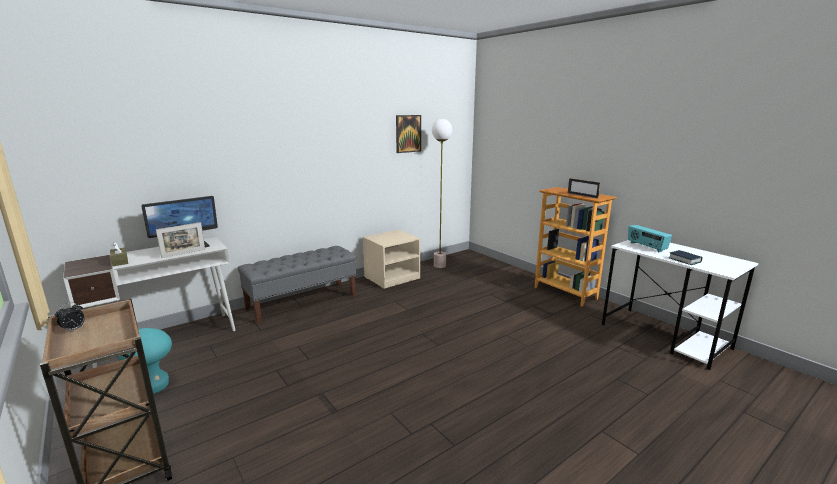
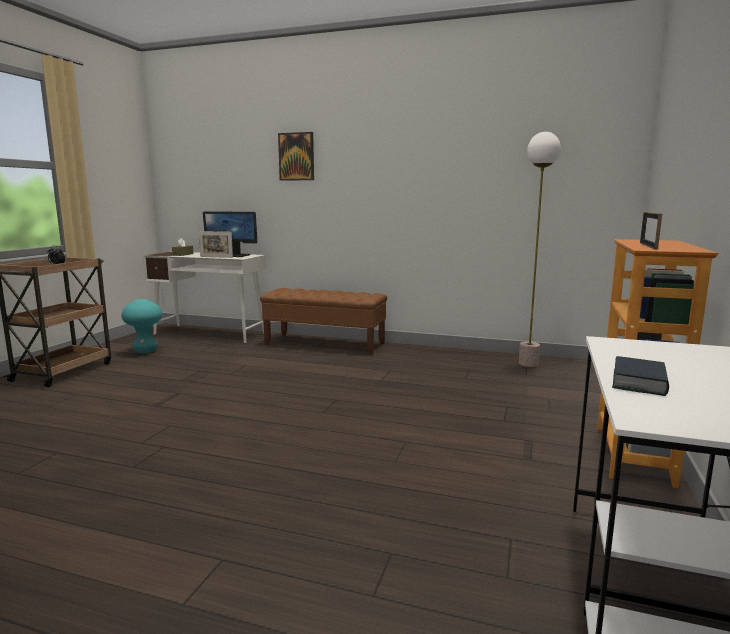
camera: 55 degrees right, 5 degrees down
grey bench [237,246,356,324] -> brown bench [260,288,387,355]
beige nightstand [363,230,420,289] -> none
picture [396,115,421,153] -> picture moved to [278,132,314,181]
radio [628,225,672,252] -> none

